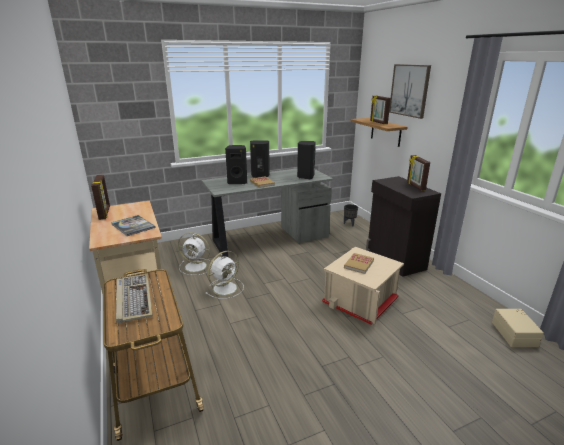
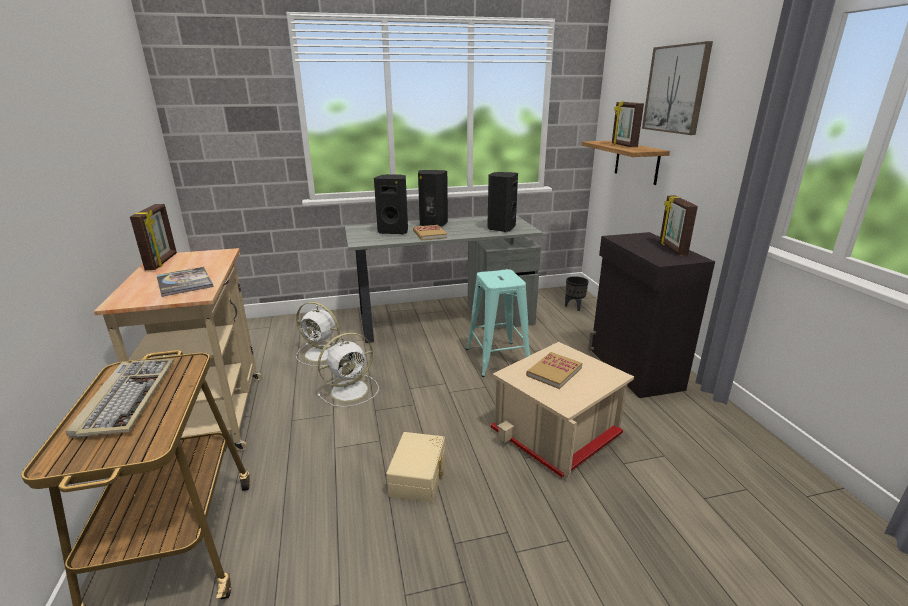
camera: 10 degrees right, 0 degrees up
beige storage box [492,309,544,347] -> beige storage box moved to [386,432,445,503]
none -> turquoise stool [466,269,530,377]

